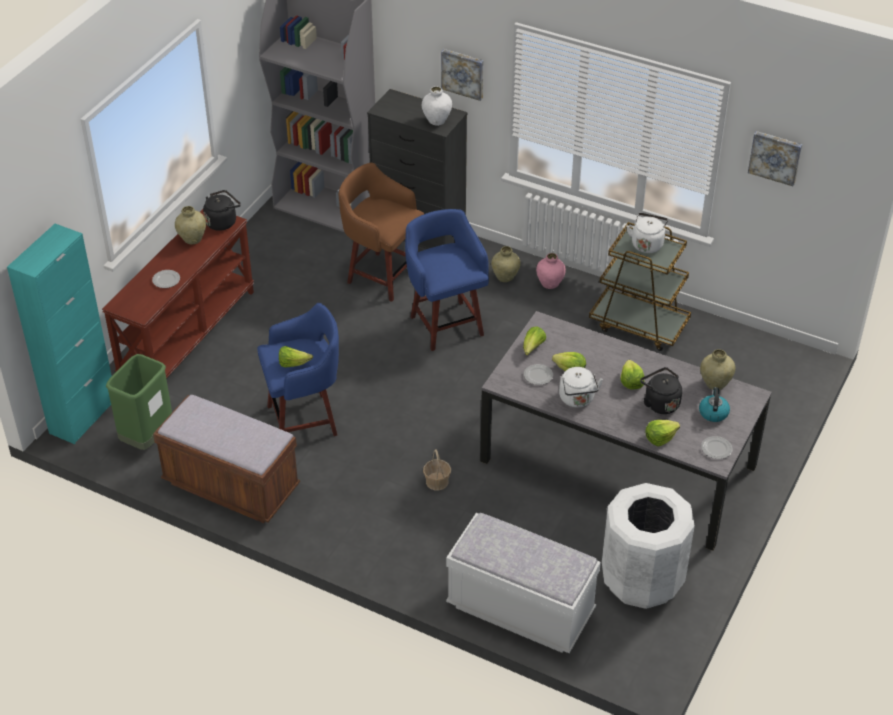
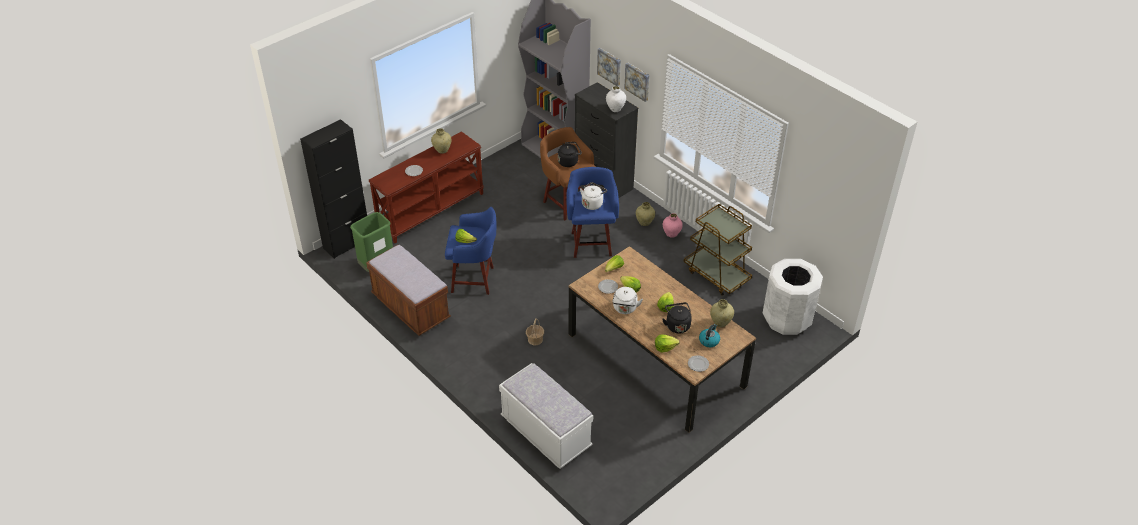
camera: 20 degrees right, 0 degrees up
turquoise cabinet [7,224,112,444] -> black cabinet [300,119,367,259]
black kettle [203,190,241,231] -> black kettle moved to [558,142,582,167]
grey dining table [480,311,772,551] -> brown dining table [568,246,756,433]
white trash can [602,483,695,609] -> white trash can moved to [762,259,823,335]
white kettle [626,213,668,253] -> white kettle moved to [580,182,607,210]
picture [748,131,802,186] -> picture moved to [597,48,621,86]

